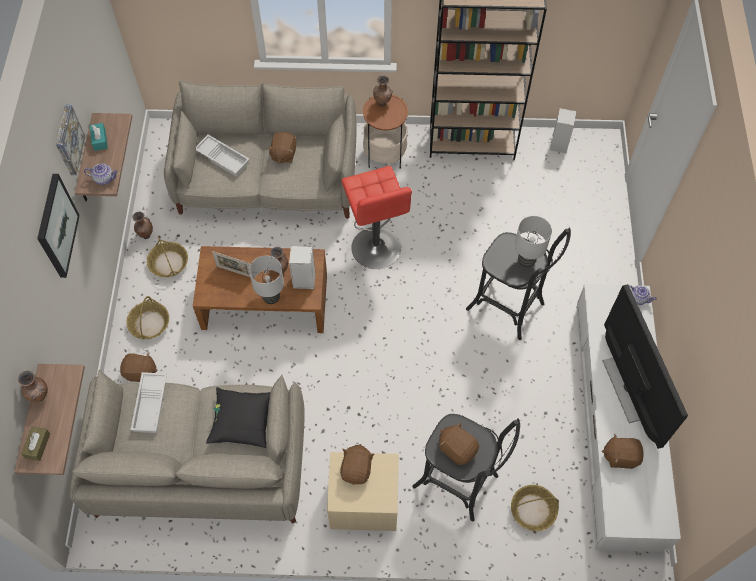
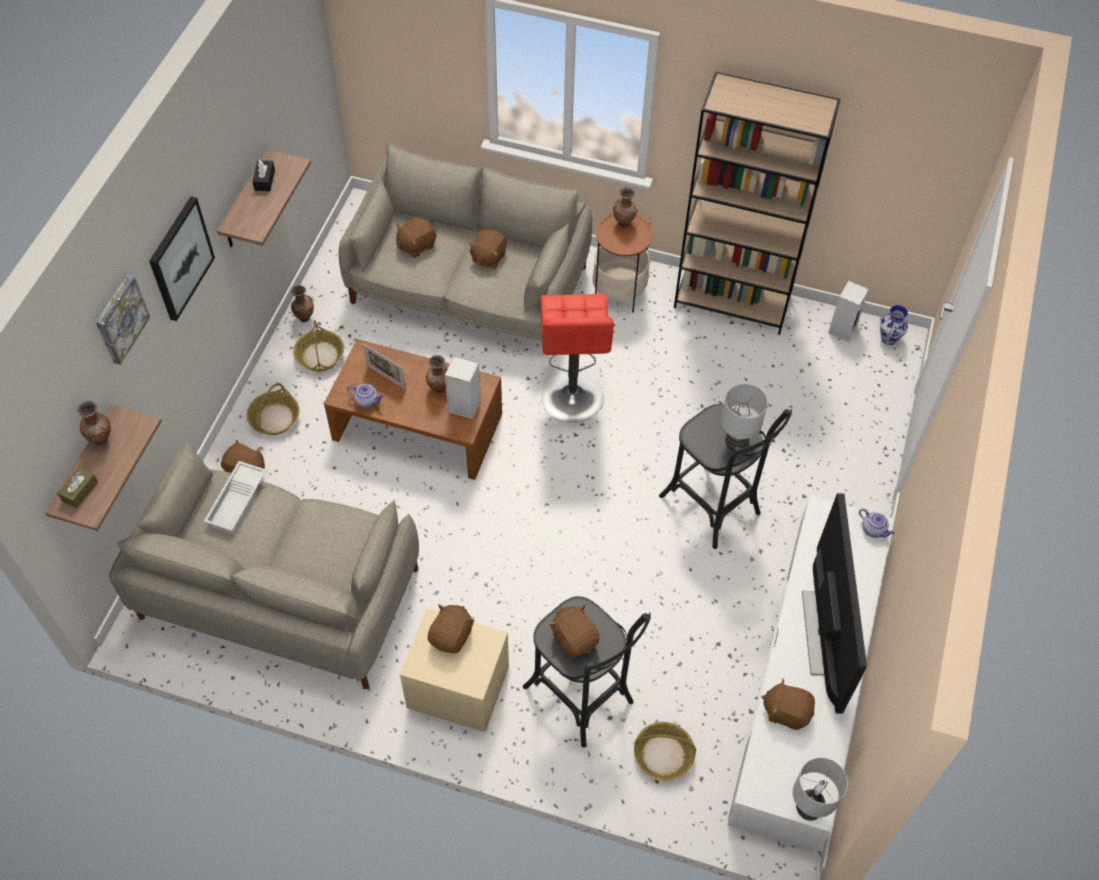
camera: 15 degrees right, 5 degrees down
picture [56,104,85,175] -> picture moved to [96,274,150,365]
teapot [84,163,118,185] -> teapot moved to [347,384,383,408]
turquoise tissue box [89,123,108,151] -> black tissue box [252,160,275,191]
white tray [196,135,249,177] -> brown plush toy [396,217,436,258]
black pillow [206,387,271,448] -> none
grey table lamp [249,256,284,304] -> grey table lamp moved to [793,757,848,821]
none -> vase [880,305,908,345]

